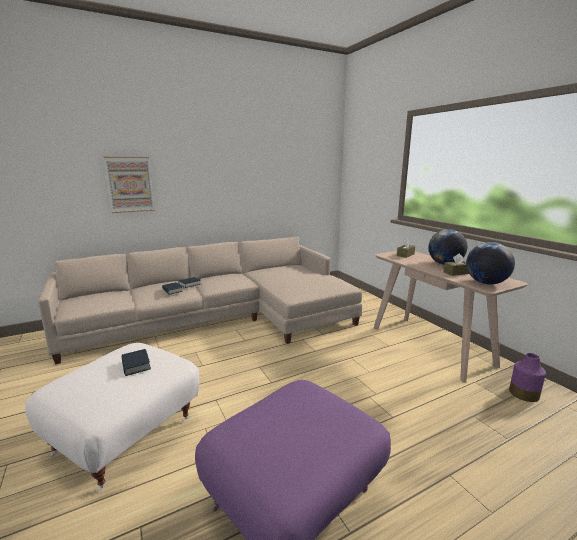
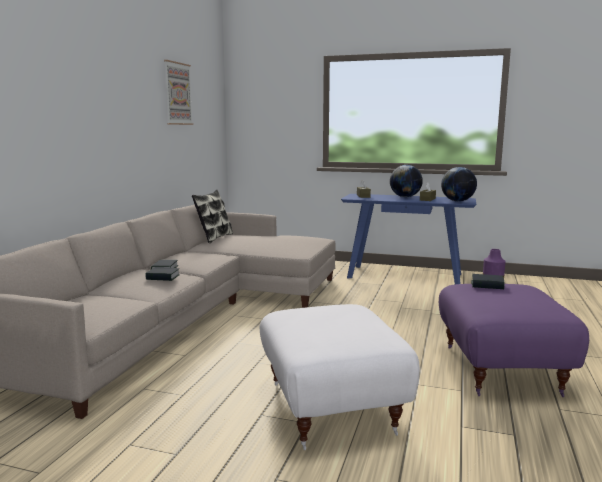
camera: 45 degrees left, 5 degrees down
picture [103,157,155,213] -> picture moved to [164,60,193,125]
book [121,349,151,376] -> book moved to [471,274,505,289]
beige console table [373,251,528,383] -> blue console table [341,194,476,284]
none -> pillow [192,190,233,243]

